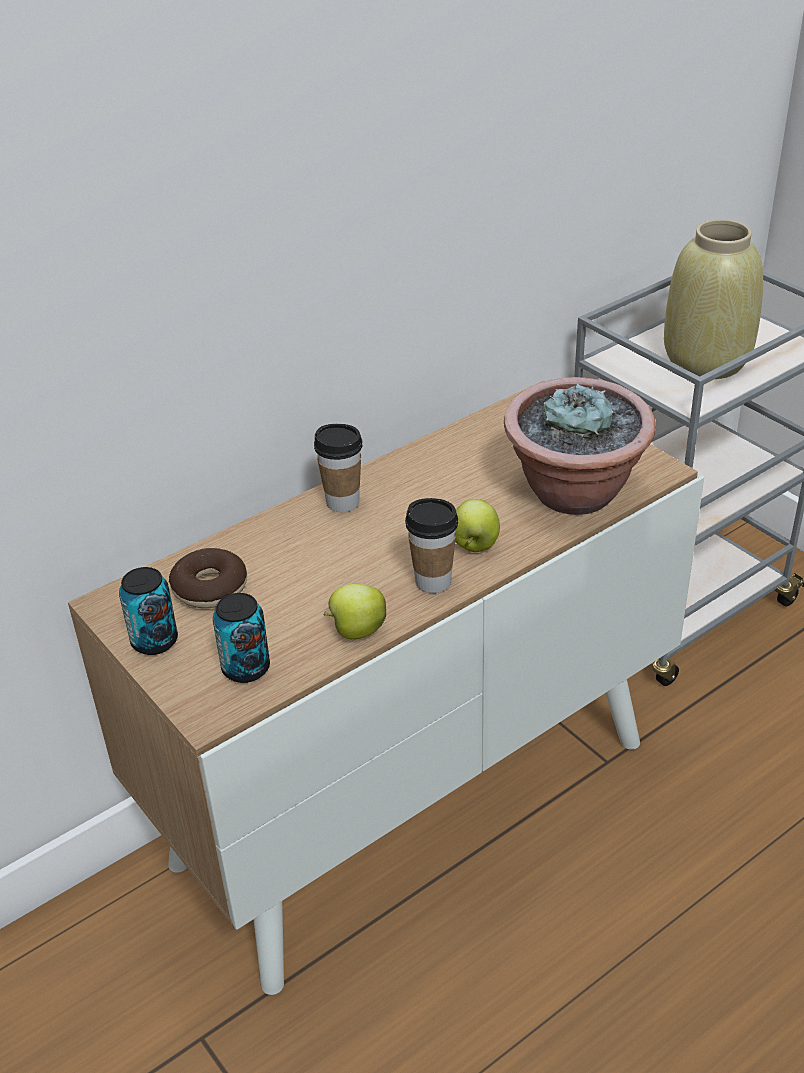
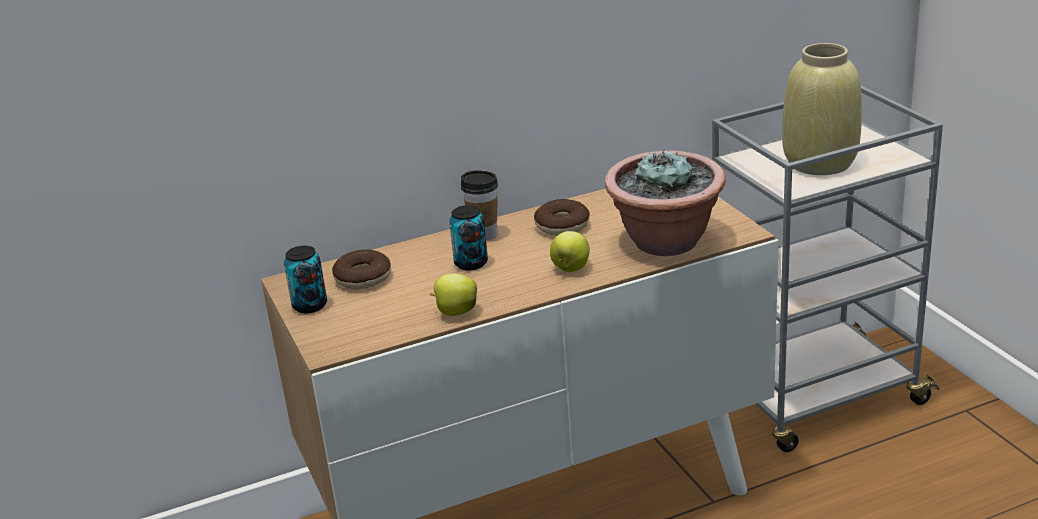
camera: 15 degrees right, 10 degrees down
can [213,593,270,683] -> can moved to [449,205,488,270]
cup [405,498,458,593] -> none
none -> donut [534,199,590,236]

